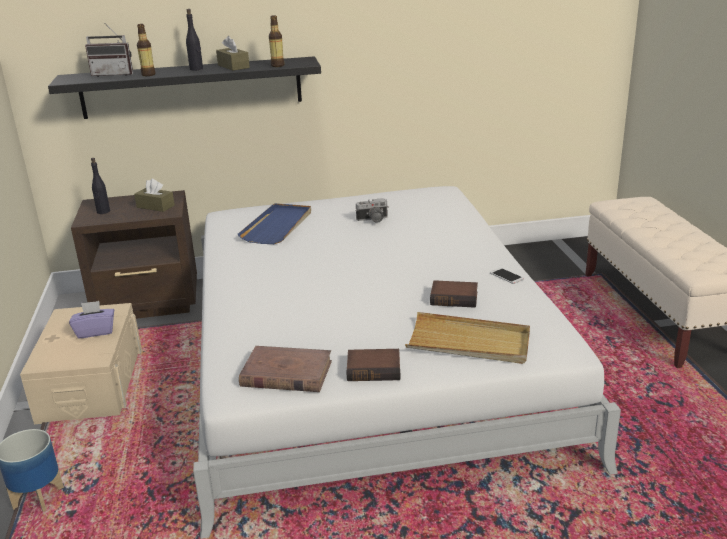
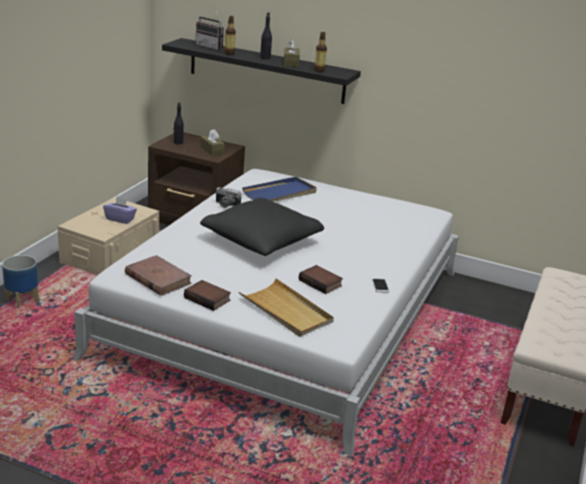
camera: 30 degrees right, 0 degrees up
camera [356,198,388,223] -> camera moved to [215,187,242,208]
none -> black pillow [200,198,324,256]

